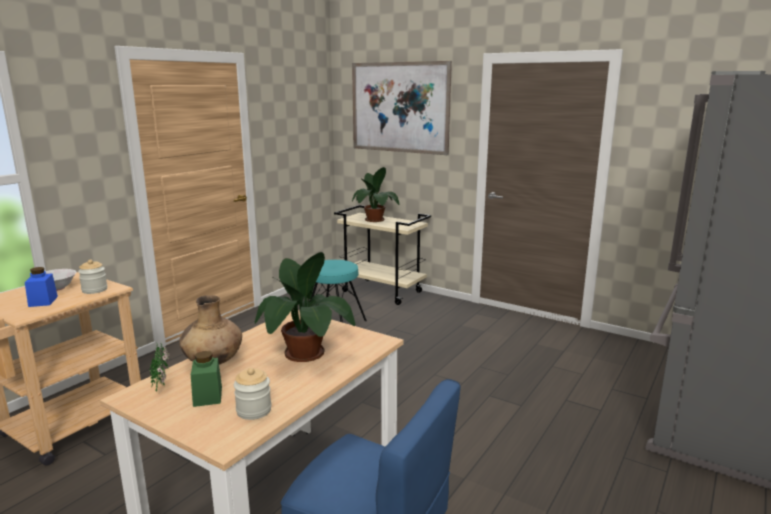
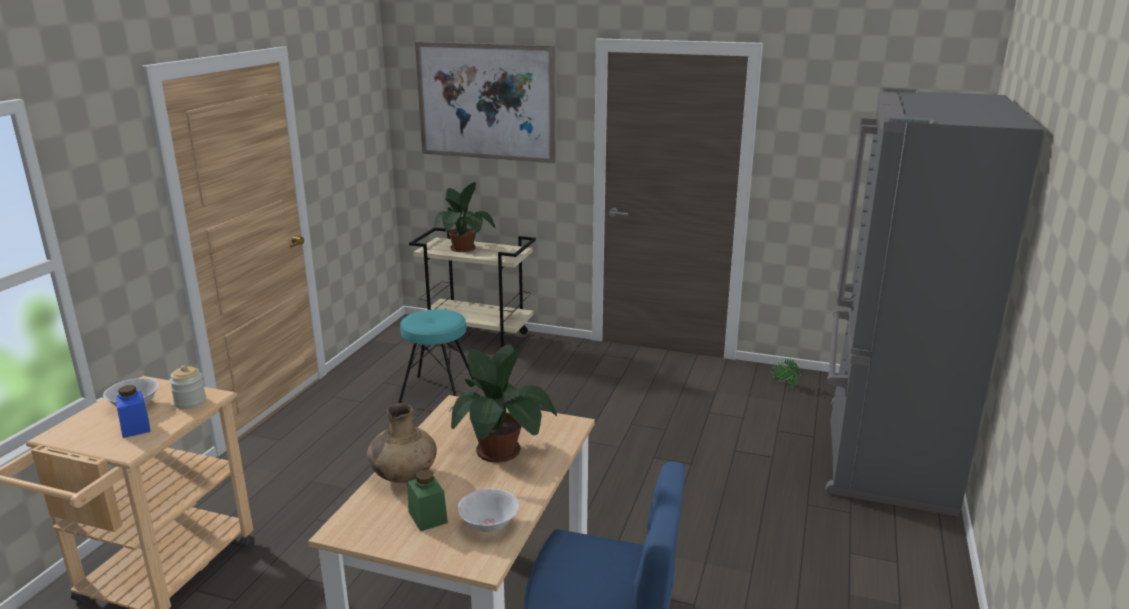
camera: 15 degrees left, 5 degrees up
potted plant [149,342,170,392] -> potted plant moved to [771,358,801,388]
jar [234,368,272,420] -> white bowl [457,488,519,532]

